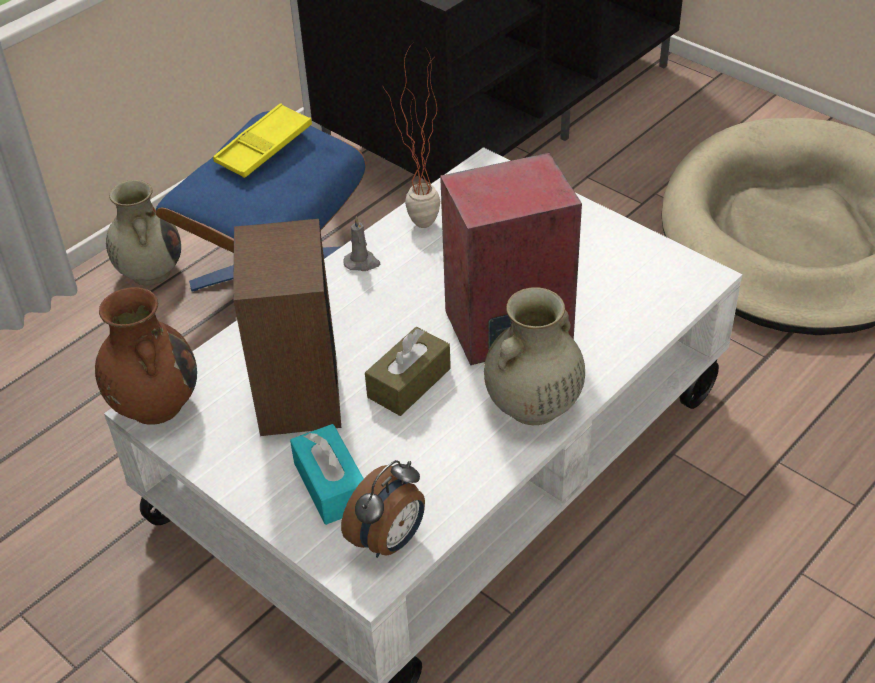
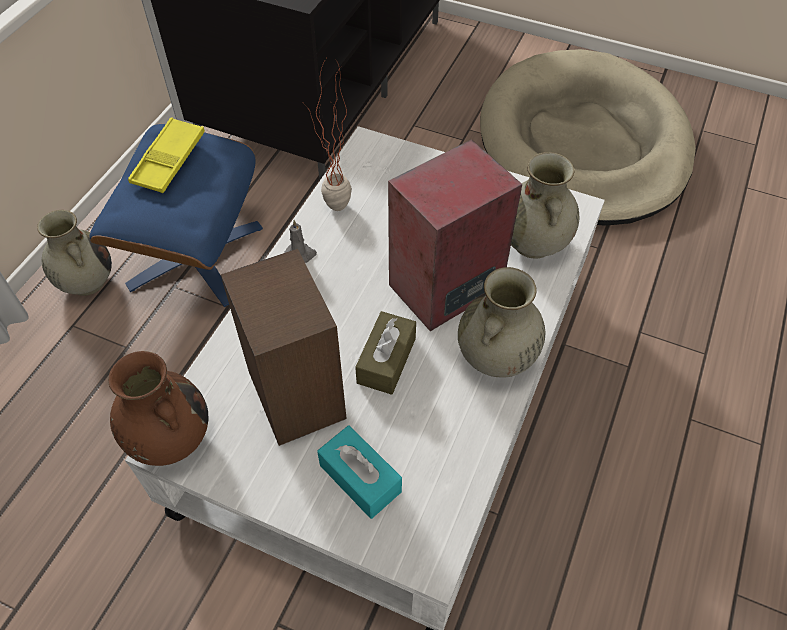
camera: 20 degrees left, 10 degrees up
alarm clock [341,460,425,558] -> none
none -> beige vase [511,152,579,259]

